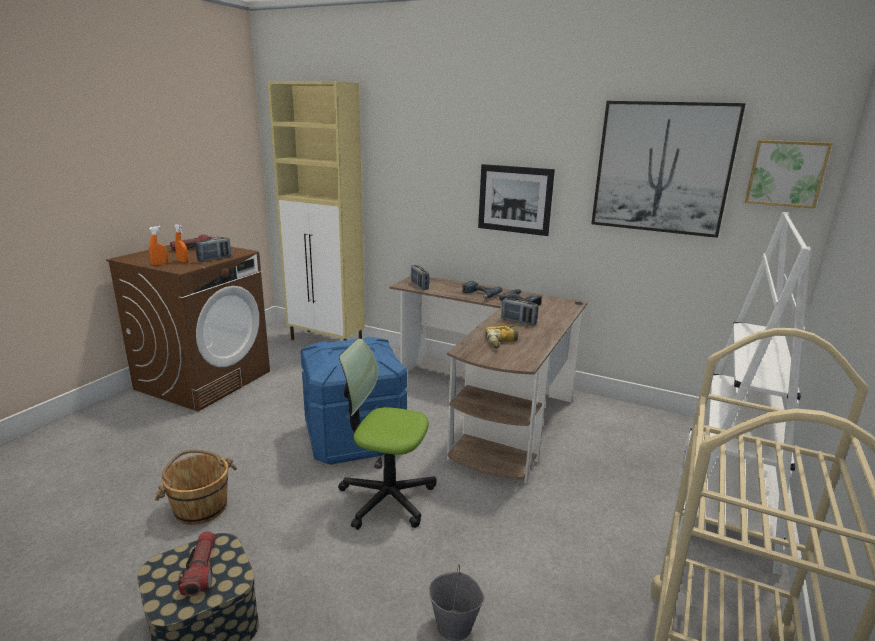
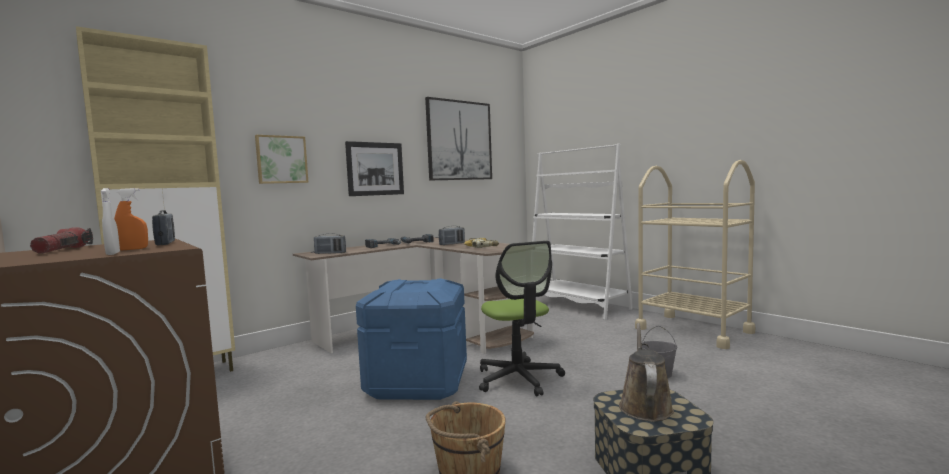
camera: 65 degrees left, 15 degrees down
orange spray bottle [149,226,167,266] -> white spray bottle [101,188,120,255]
flashlight [178,531,216,596] -> brown watering can [619,323,674,421]
office chair [338,339,437,530] -> office chair turned 60 degrees counterclockwise [479,241,565,397]
picture [745,140,832,209] -> picture moved to [255,135,309,184]

